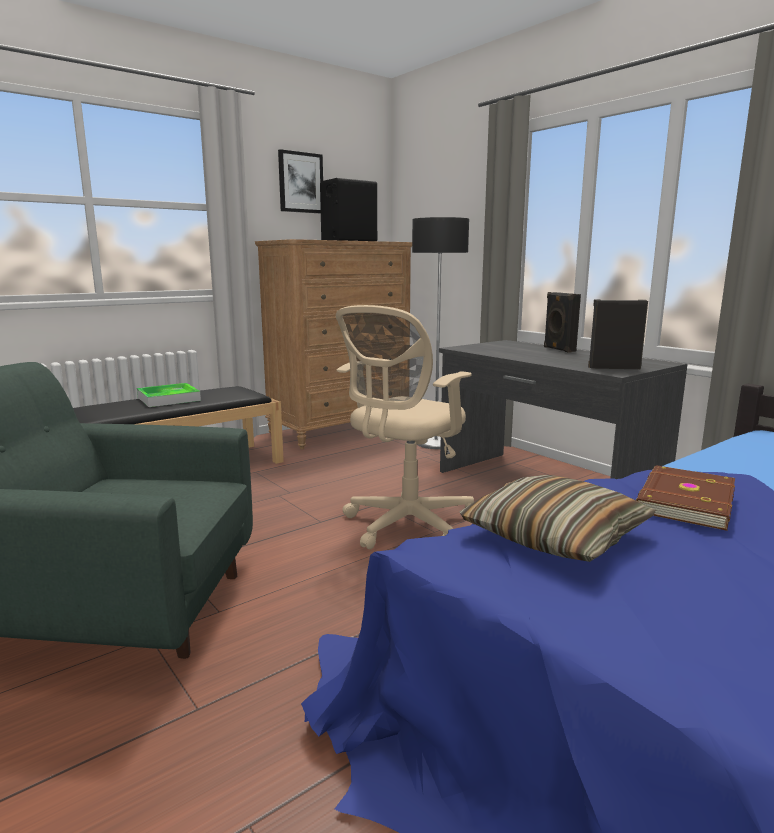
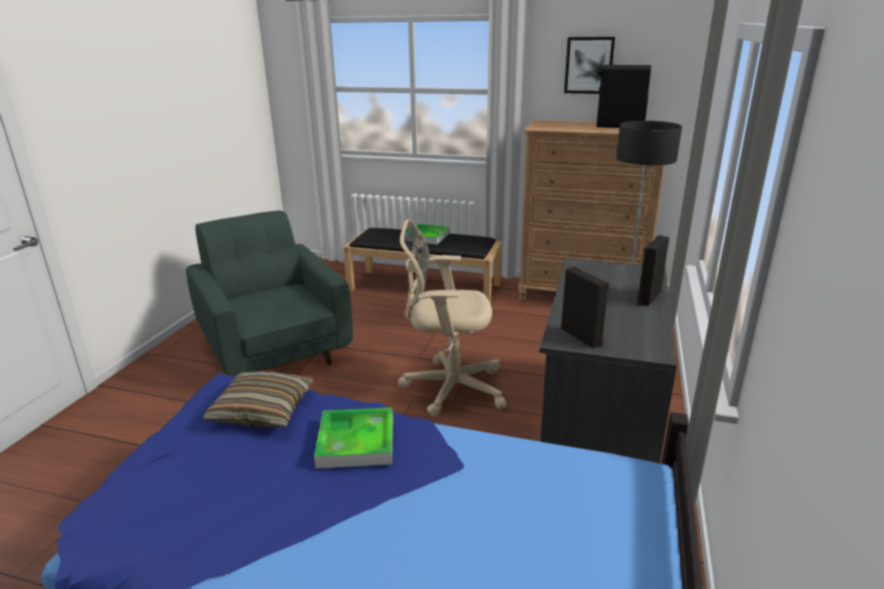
camera: 55 degrees right, 10 degrees up
brown book [636,465,735,531] -> tray [314,407,393,469]

